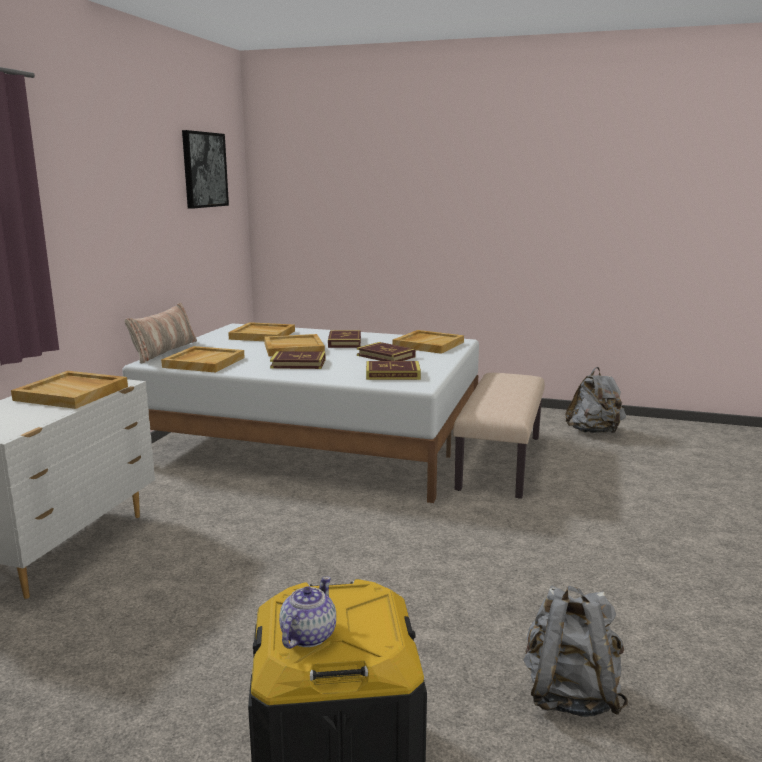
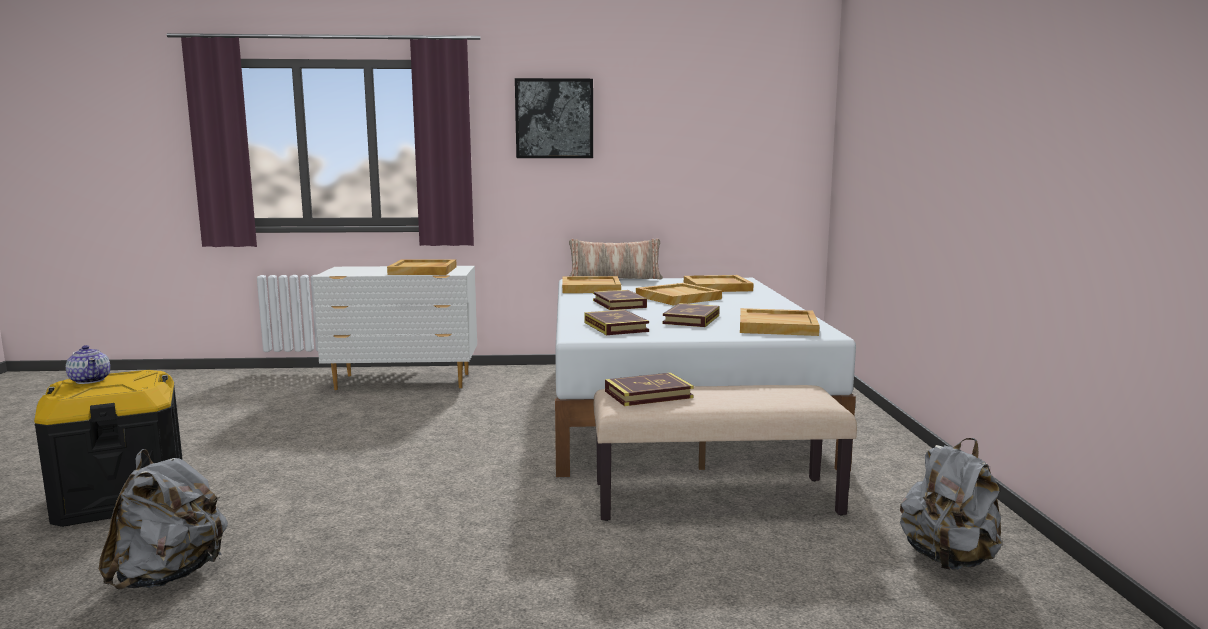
camera: 70 degrees right, 5 degrees down
picture [182,130,229,209] -> picture moved to [515,78,593,158]
teapot [279,576,336,649] -> teapot turned 45 degrees clockwise [66,345,110,384]
book [328,330,361,348] -> book moved to [605,373,694,406]

